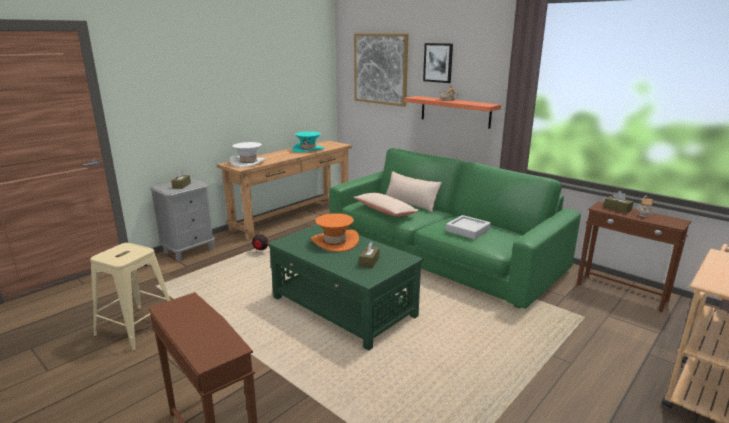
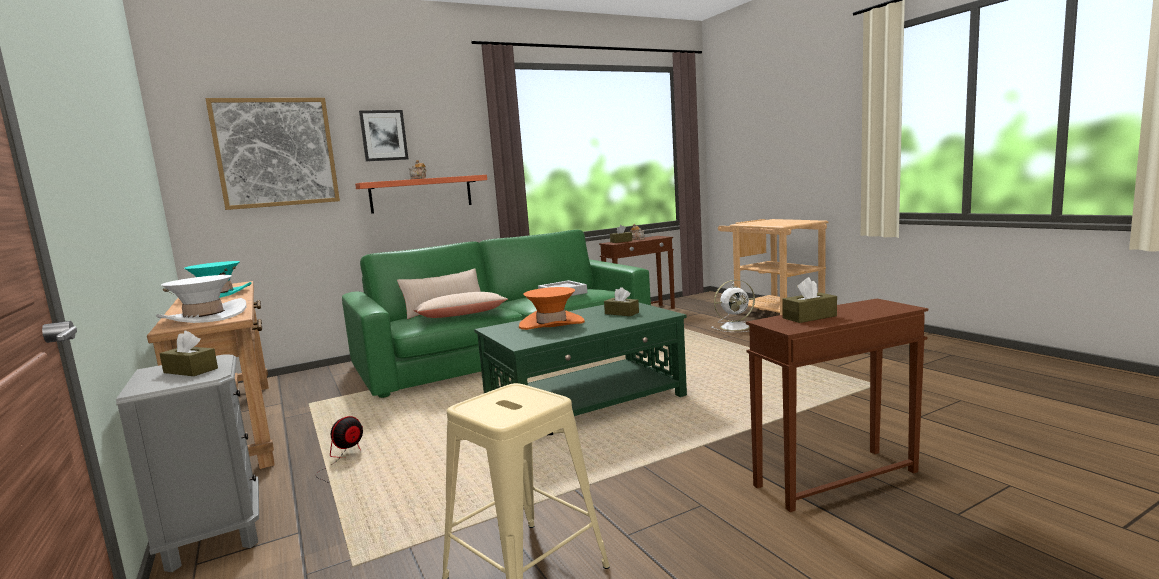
camera: 70 degrees left, 10 degrees down
none -> white fan [711,280,755,332]
none -> brown tissue box [782,277,837,323]

